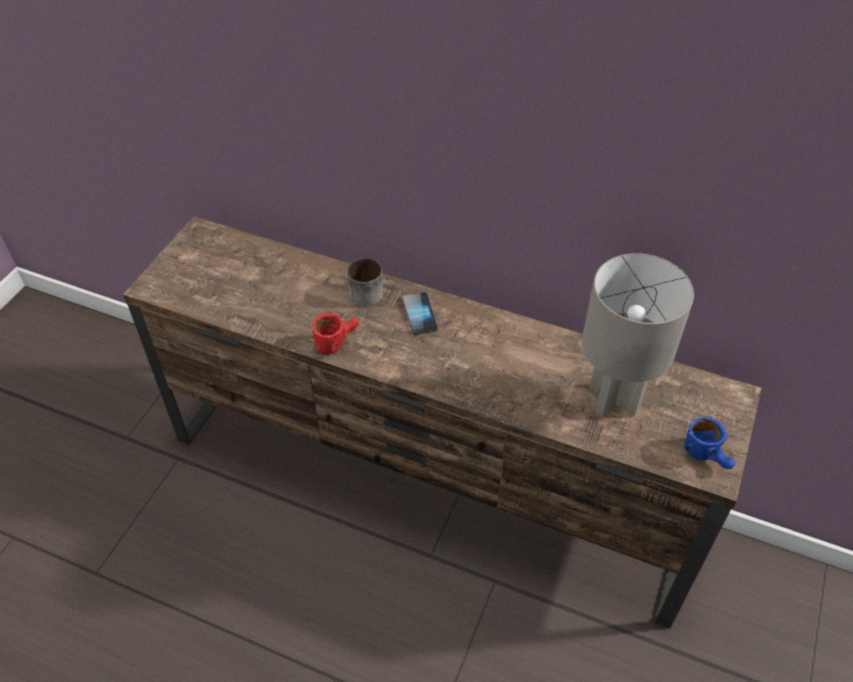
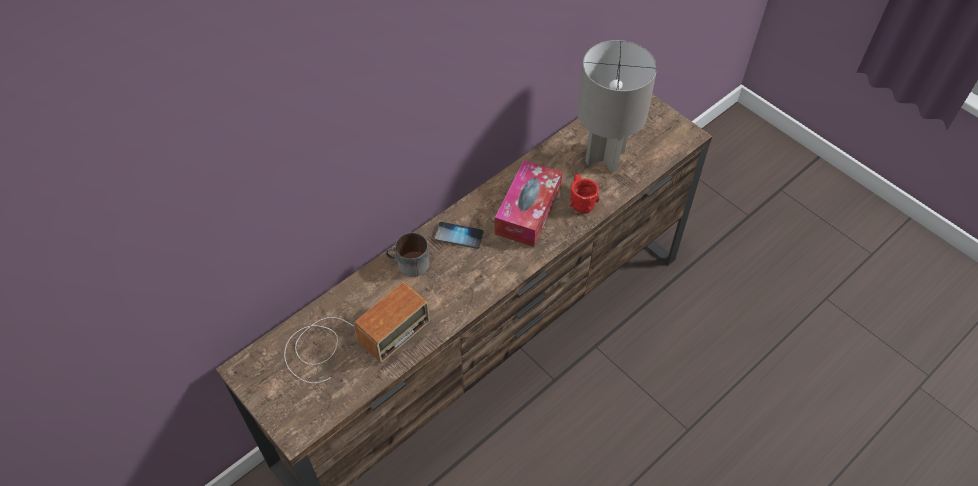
camera: 65 degrees left, 5 degrees up
red mug [312,313,359,354] -> red mug moved to [570,174,599,213]
blue mug [684,417,735,469] -> none
none -> radio [284,282,430,383]
none -> tissue box [495,160,562,247]

